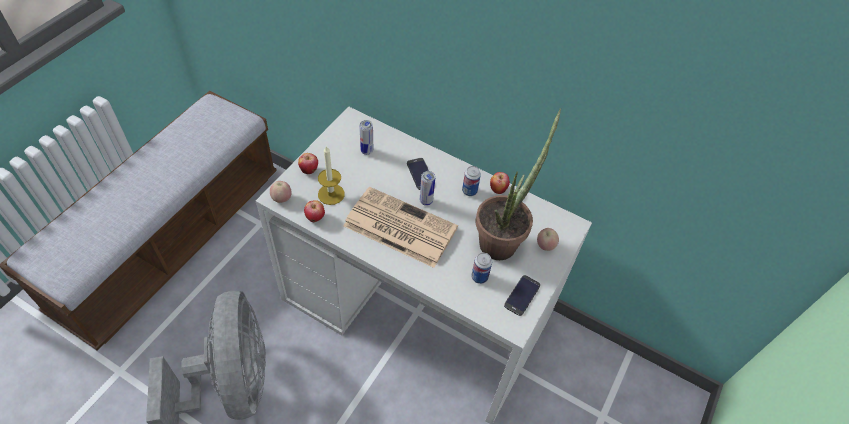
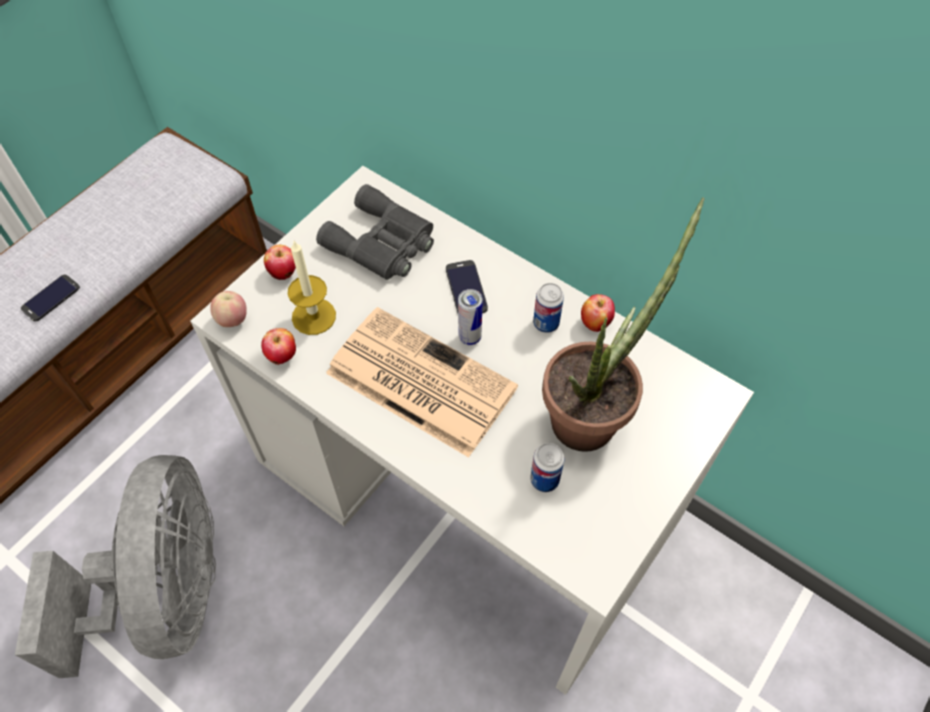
camera: 10 degrees right, 5 degrees up
can [360,120,373,155] -> grey binoculars [316,184,434,280]
phone [504,275,540,316] -> phone moved to [21,275,80,322]
apple [537,228,559,251] -> none

